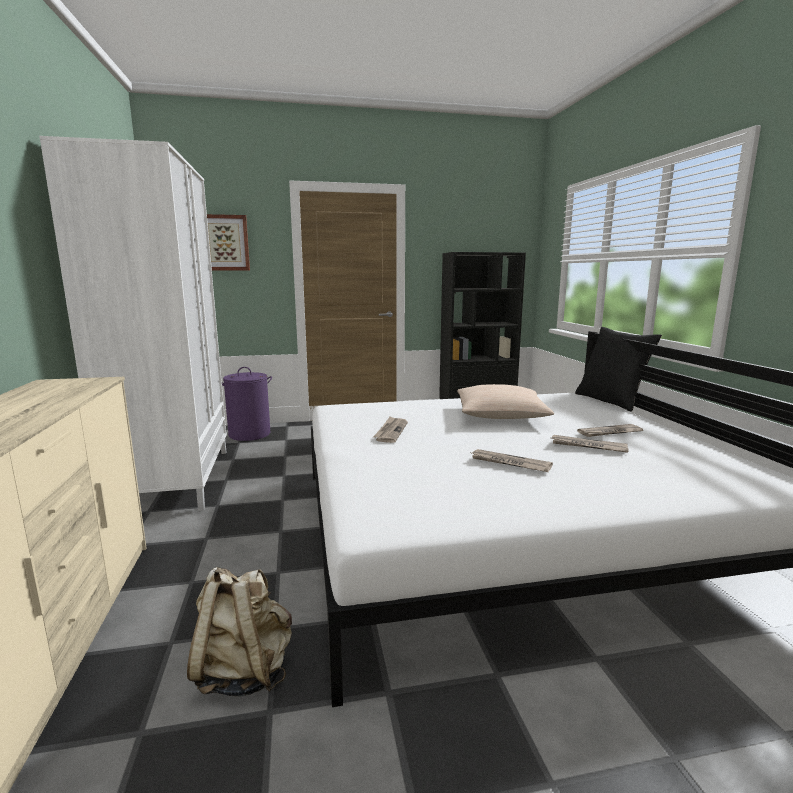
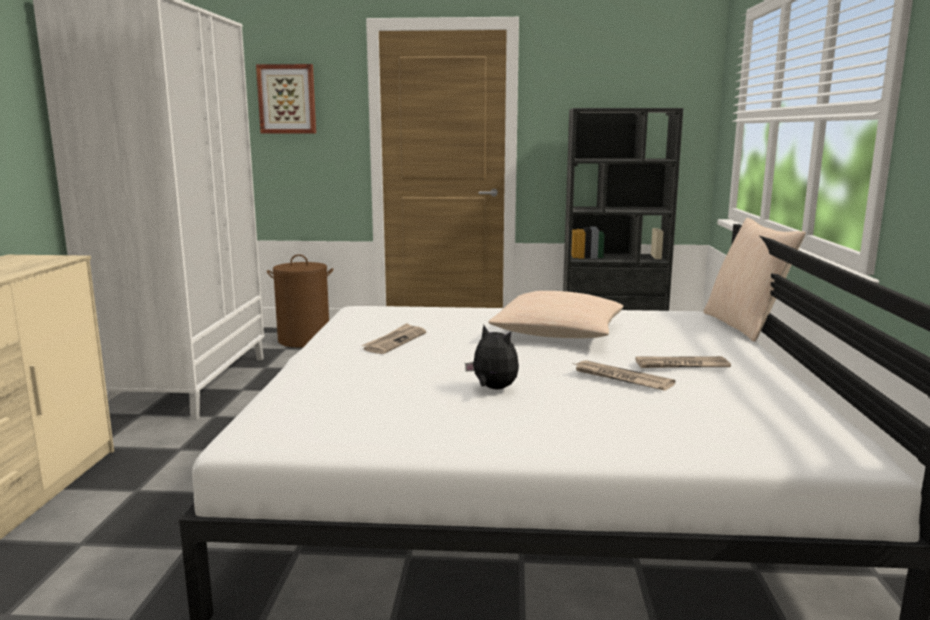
camera: 15 degrees right, 0 degrees up
beige backpack [187,567,292,696] -> none
purple laundry basket [222,367,272,441] -> brown laundry basket [267,254,334,347]
newspaper [469,449,553,472] -> plush toy [465,325,519,389]
black pillow [575,327,662,412] -> beige pillow [704,218,806,342]

